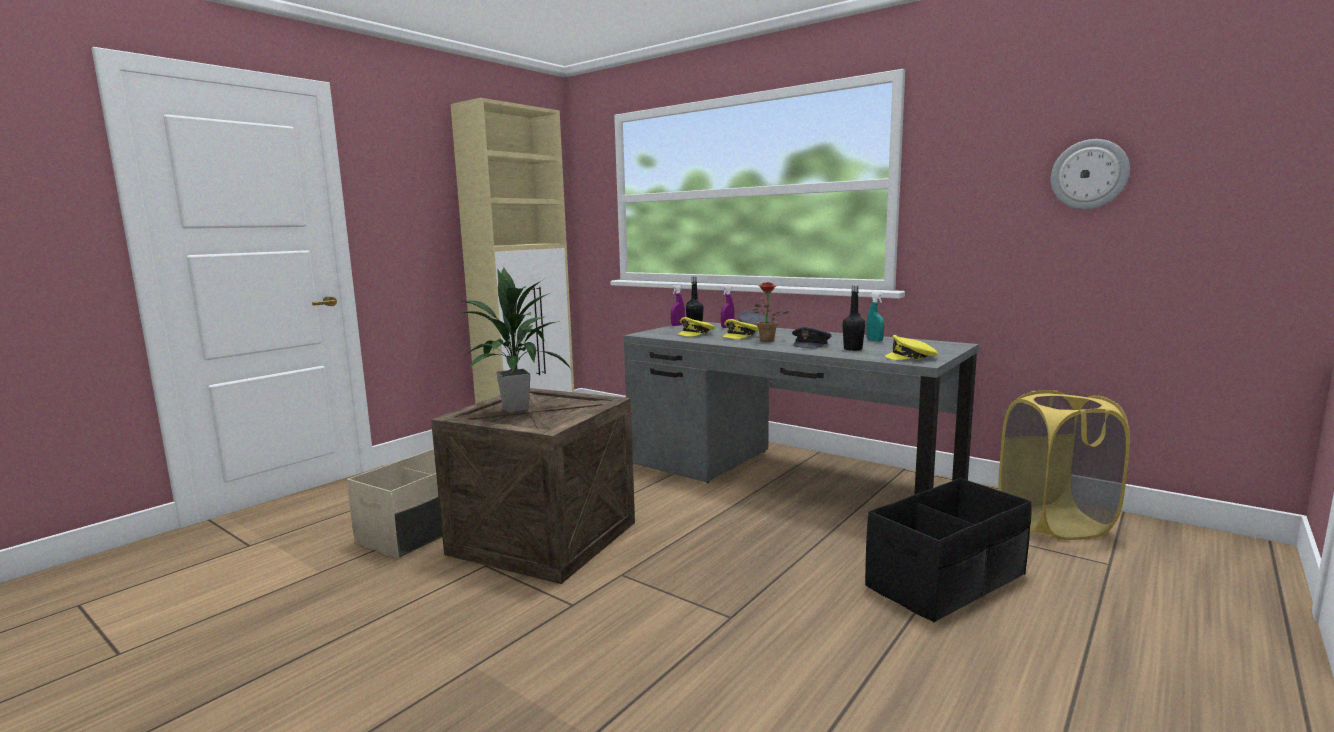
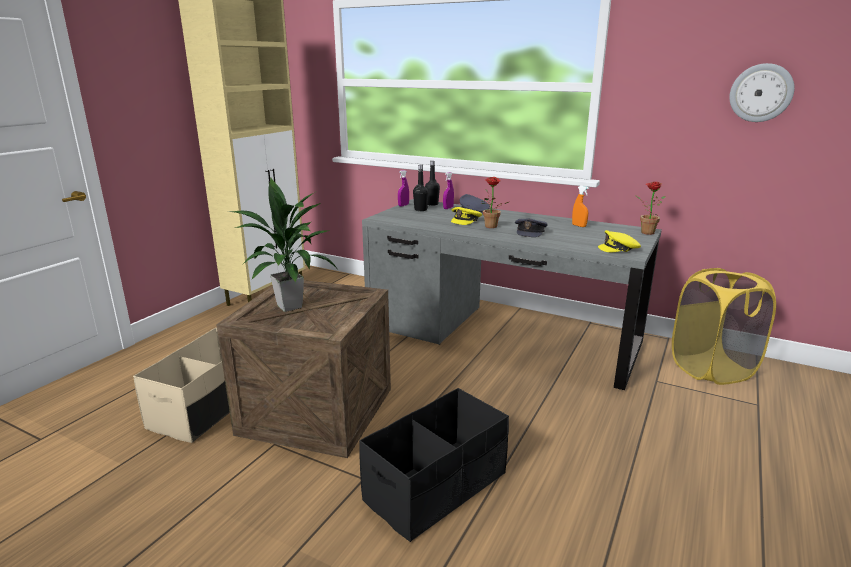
camera: 10 degrees left, 10 degrees up
yellow cap [678,317,715,337] -> none
black bottle [842,285,865,351] -> black bottle moved to [425,161,440,206]
black storage box [865,478,1032,622] -> black storage box moved to [359,388,509,542]
turquoise spray bottle [866,292,884,342] -> orange spray bottle [572,186,589,227]
none -> potted plant [635,182,666,235]

